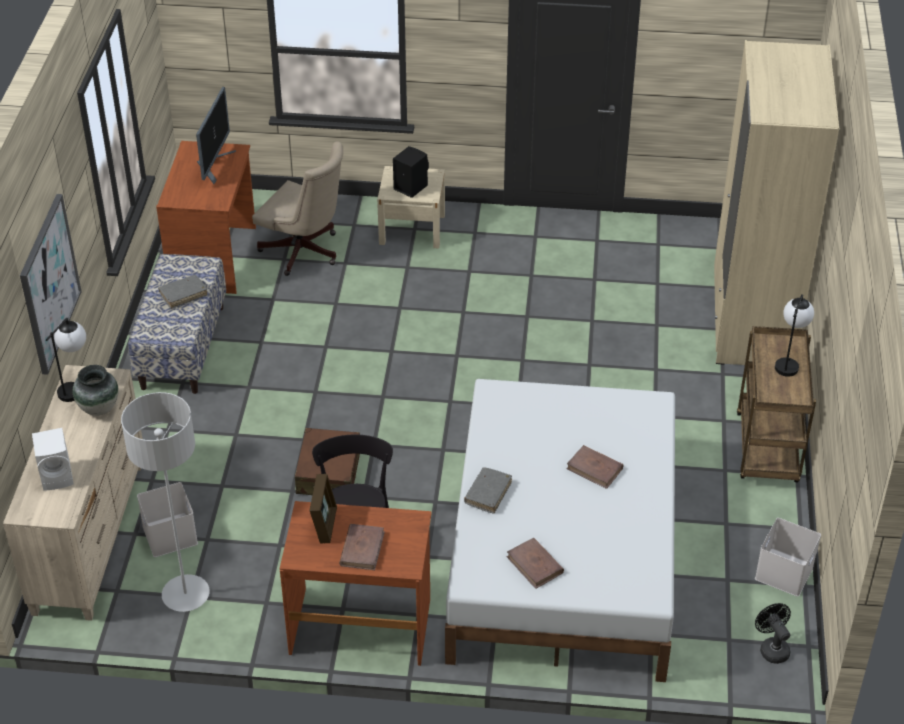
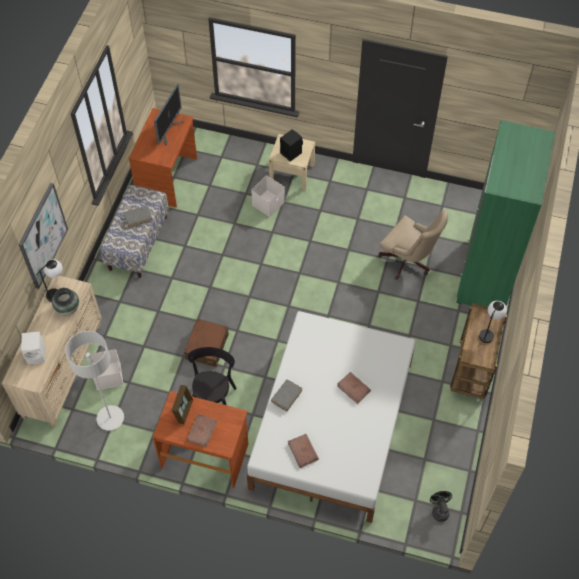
camera: 10 degrees right, 15 degrees up
beige office chair [252,141,343,276] -> beige office chair moved to [378,210,448,280]
beige wardrobe [714,40,839,365] -> green wardrobe [456,120,556,307]
white storage box [755,518,821,597] -> white storage box moved to [251,176,285,217]

